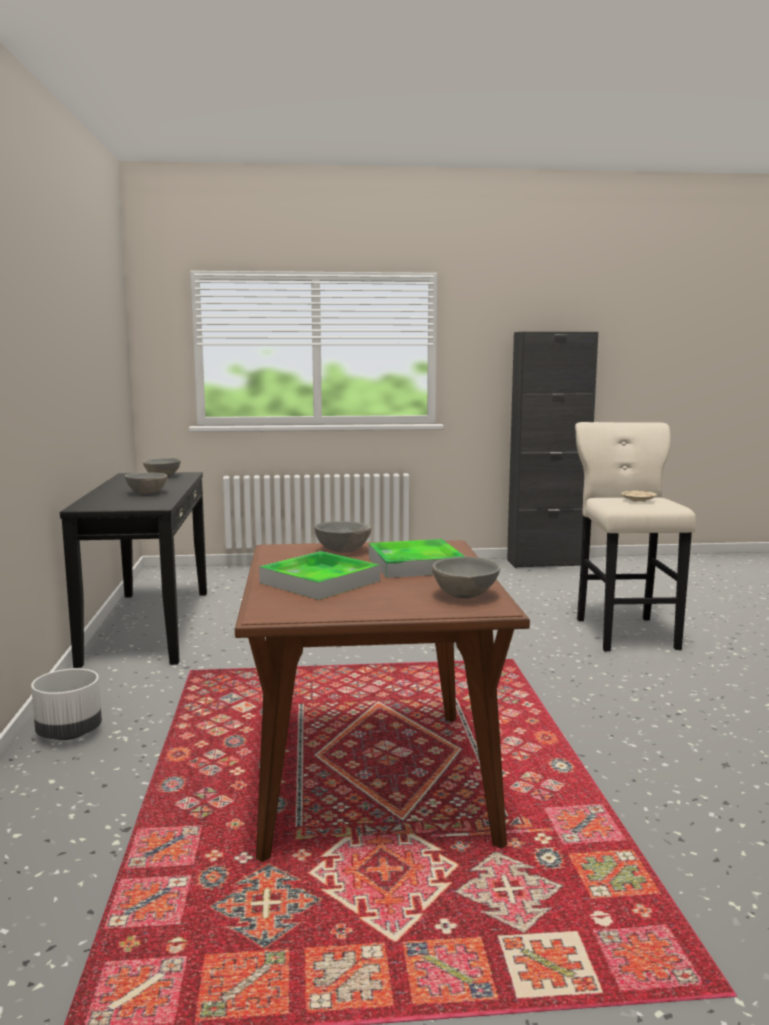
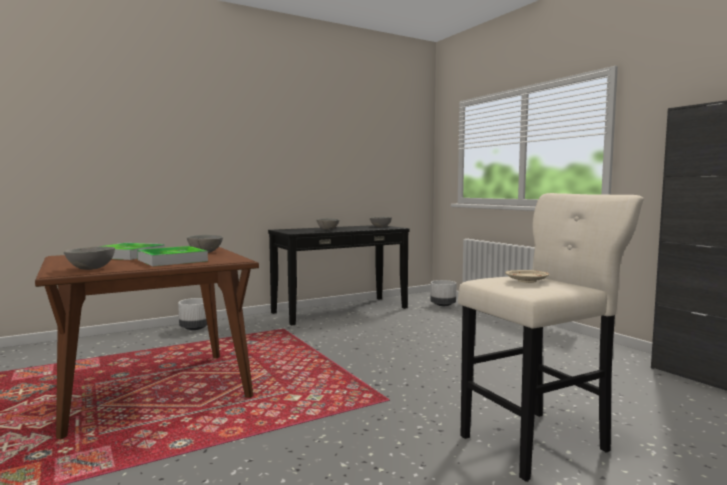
camera: 65 degrees right, 5 degrees down
none -> white planter [431,280,456,306]

